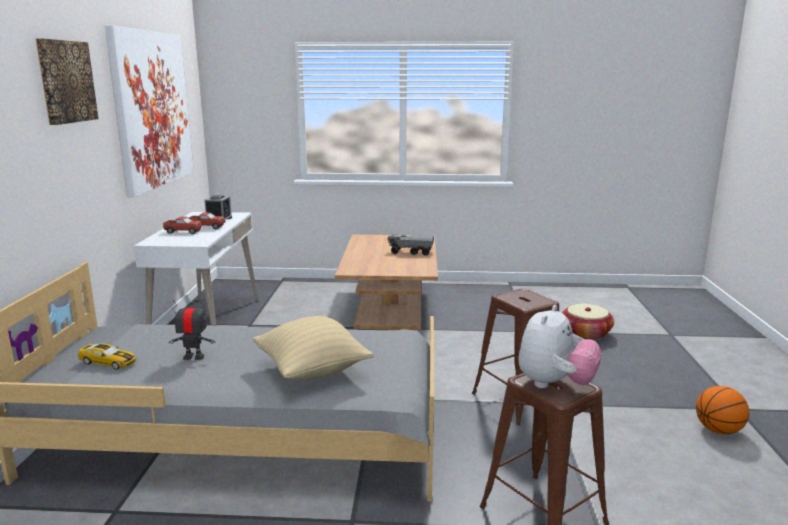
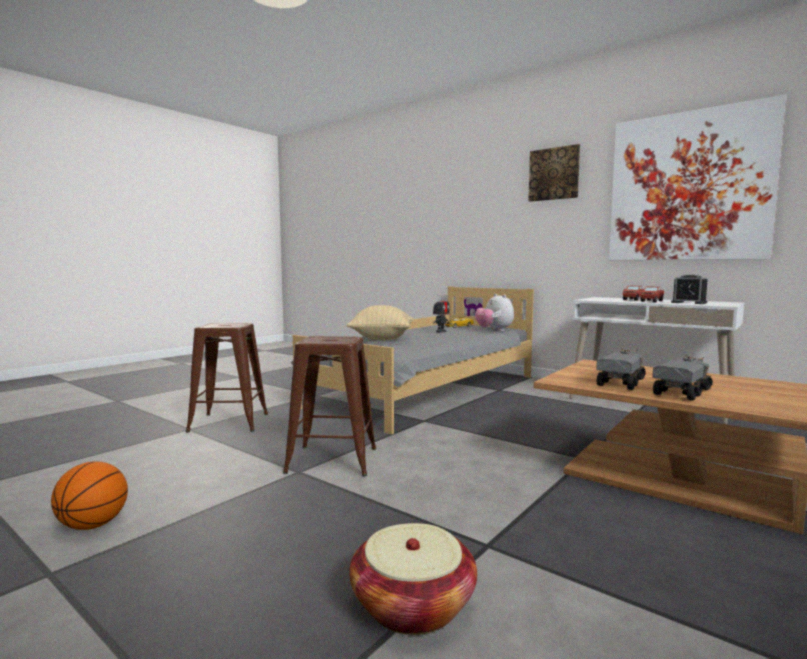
camera: 125 degrees right, 10 degrees down
plush toy [518,305,602,388] -> plush toy moved to [475,294,514,331]
none -> toy truck [596,350,646,390]

